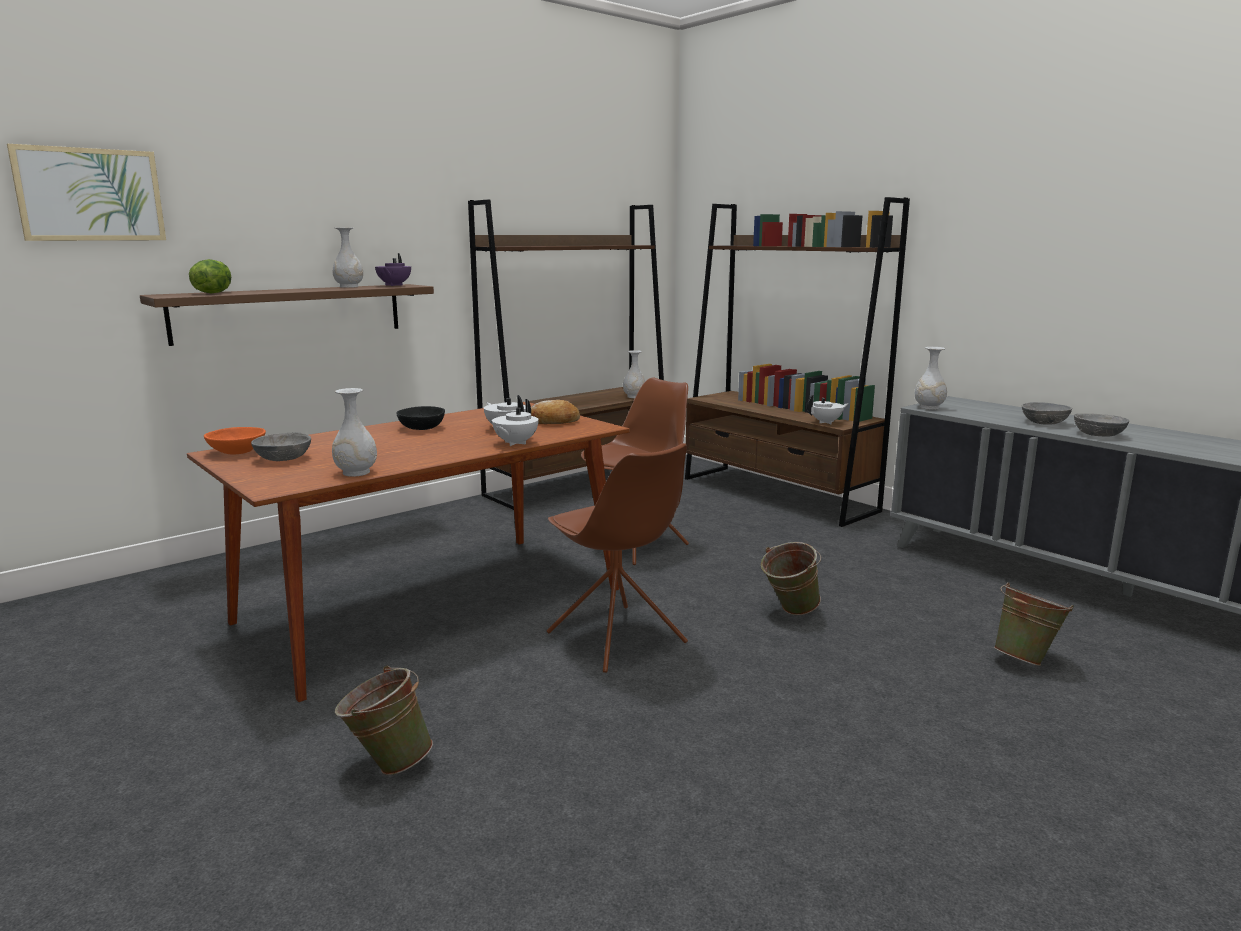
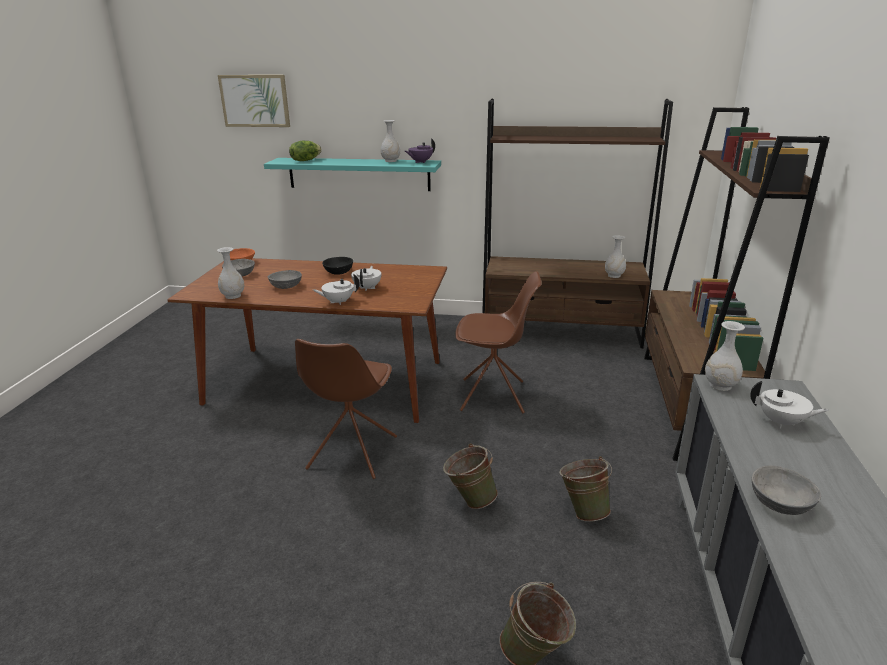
camera: 50 degrees right, 10 degrees up
brown shelf [140,284,434,346] -> turquoise shelf [264,158,441,191]
green bucket [335,666,433,775] -> green bucket moved to [559,456,612,522]
bread [531,400,580,424] -> none
white teapot [807,395,849,424] -> white teapot moved to [750,381,829,428]
grey bowl [1022,402,1072,425] -> grey bowl moved to [268,270,302,289]

